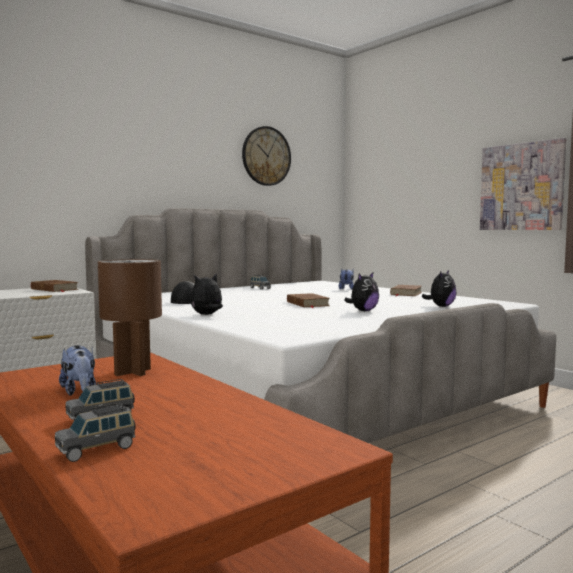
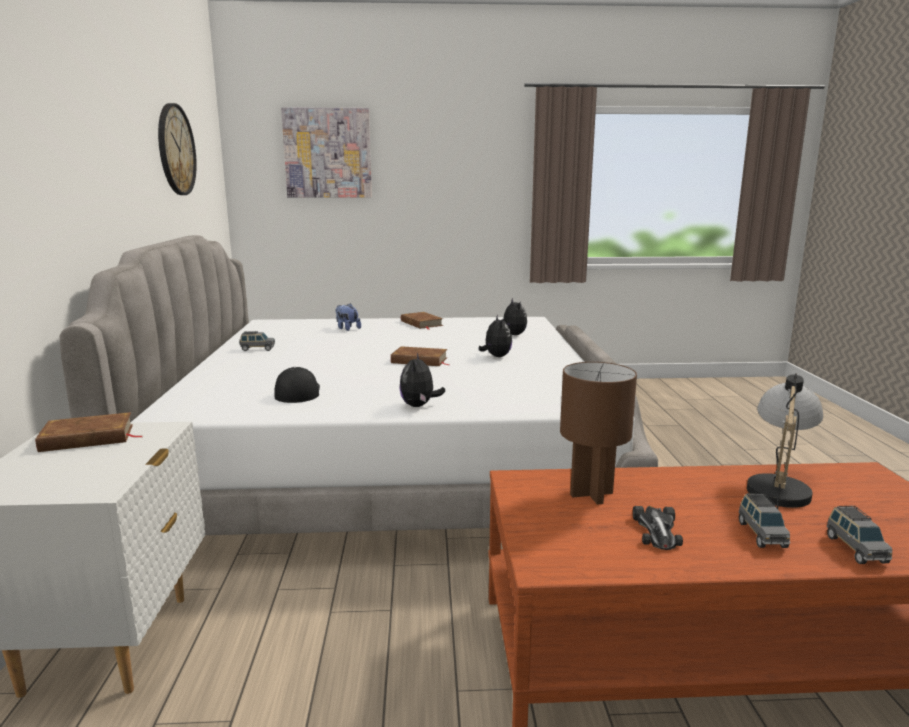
camera: 55 degrees left, 10 degrees up
plush toy [59,345,96,396] -> toy car [633,506,683,550]
picture [480,138,566,230] -> picture moved to [281,107,372,198]
none -> table lamp [747,373,823,509]

